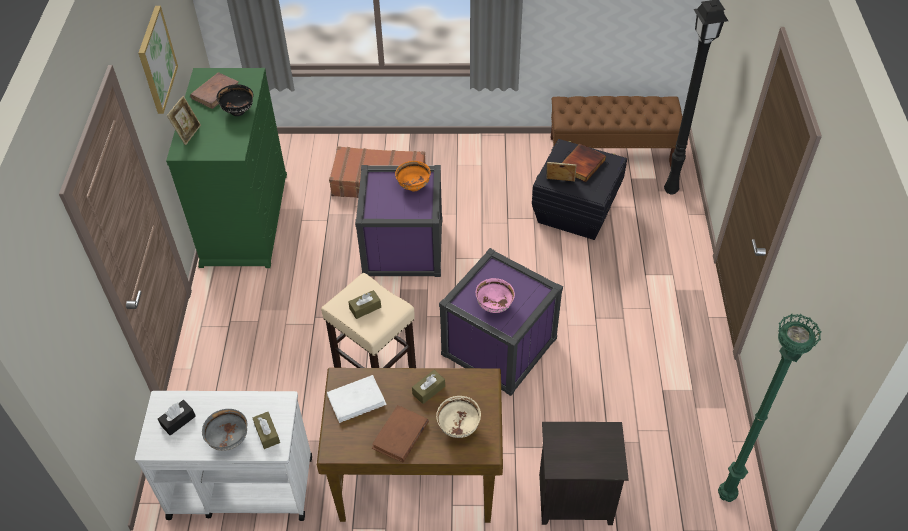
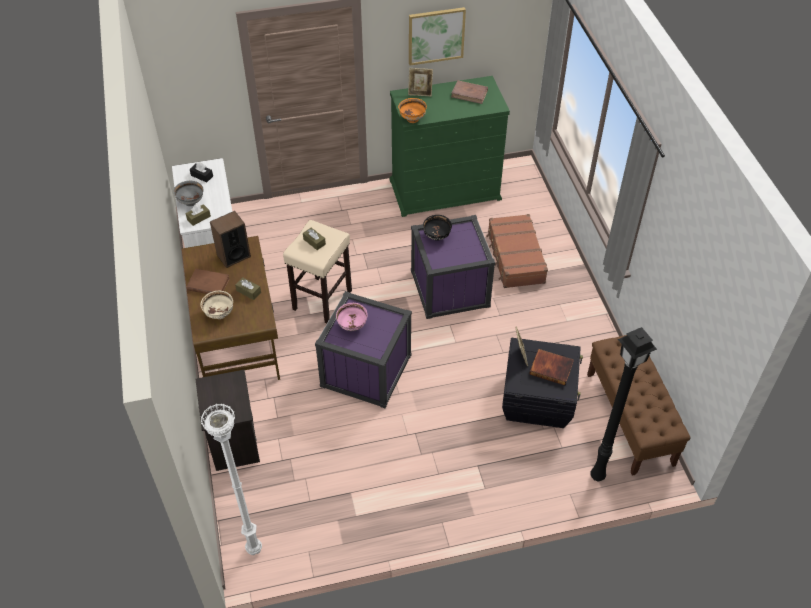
camera: 75 degrees right, 0 degrees up
black bowl [217,84,254,116] -> black bowl moved to [423,215,452,241]
white book [327,375,387,423] -> speaker [210,211,251,268]
orange bowl [395,161,431,192] -> orange bowl moved to [398,98,427,123]
green floor lamp [718,314,821,502] -> white floor lamp [201,403,262,555]

